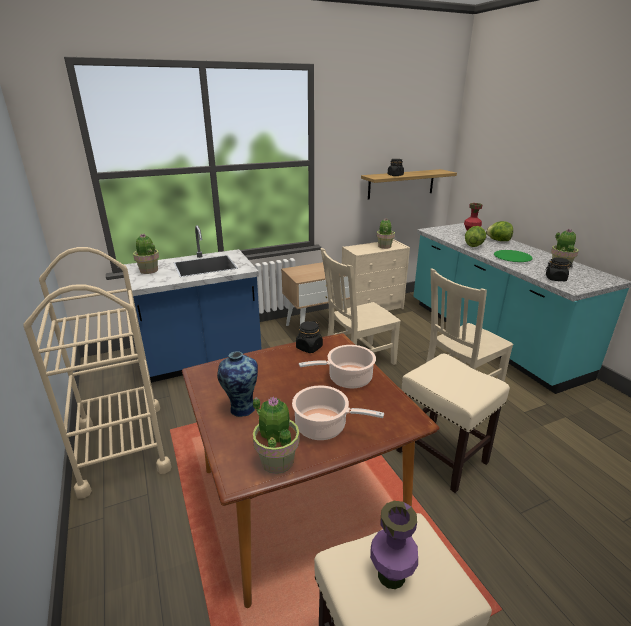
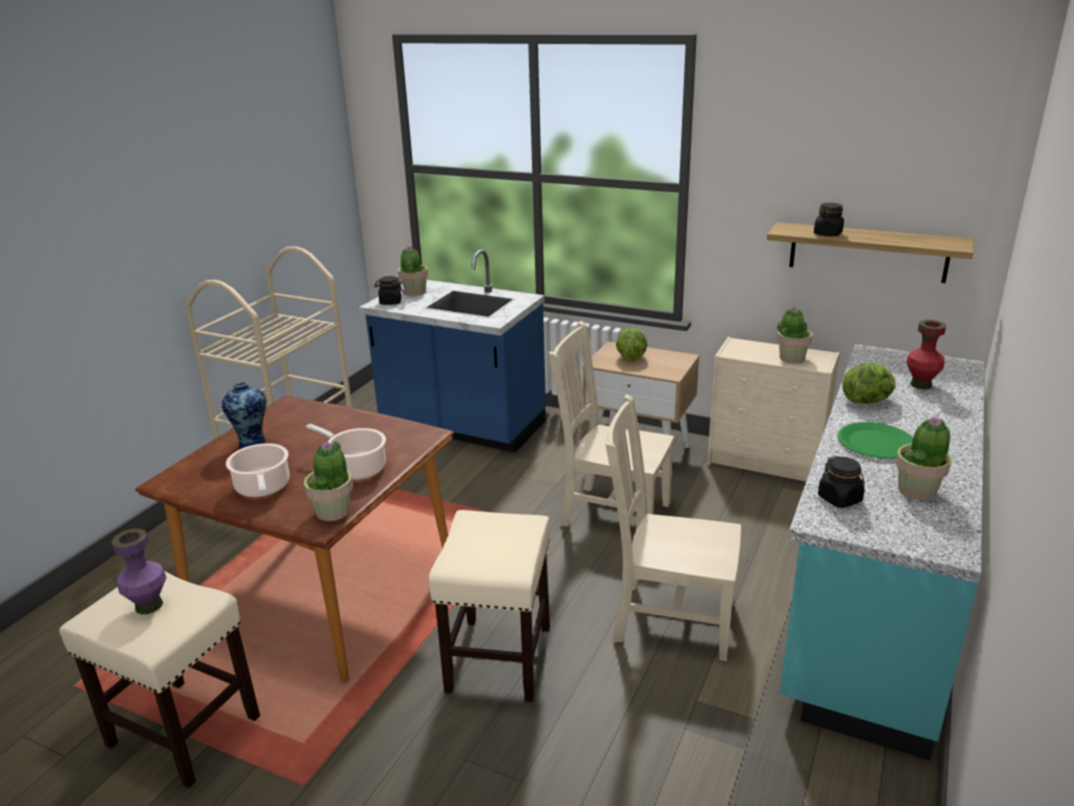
camera: 50 degrees right, 0 degrees up
potted plant [253,397,300,474] -> potted plant moved to [304,441,353,521]
black jar [296,321,323,353] -> black jar moved to [374,276,404,305]
lettuce [486,221,513,241] -> lettuce moved to [616,327,648,361]

